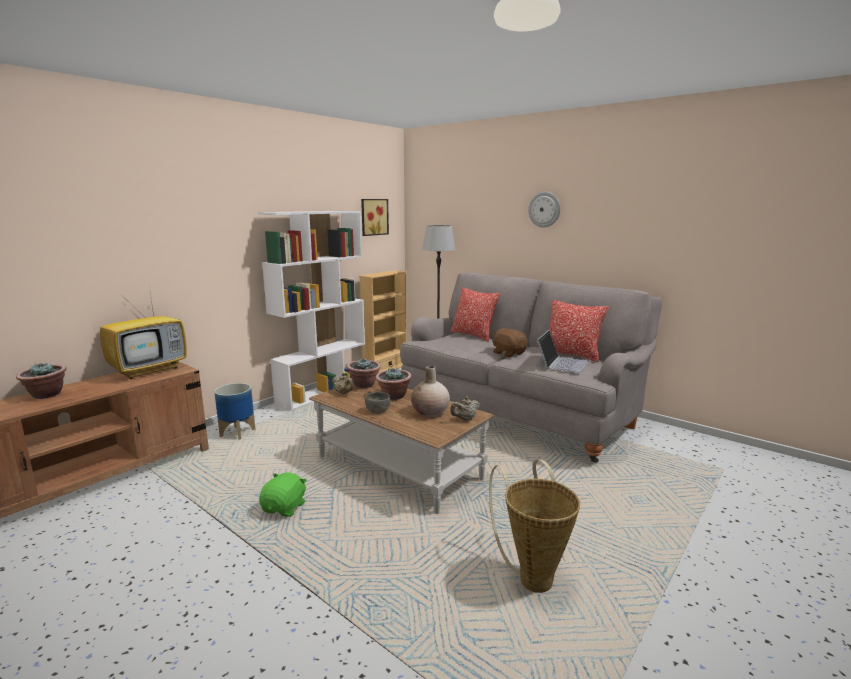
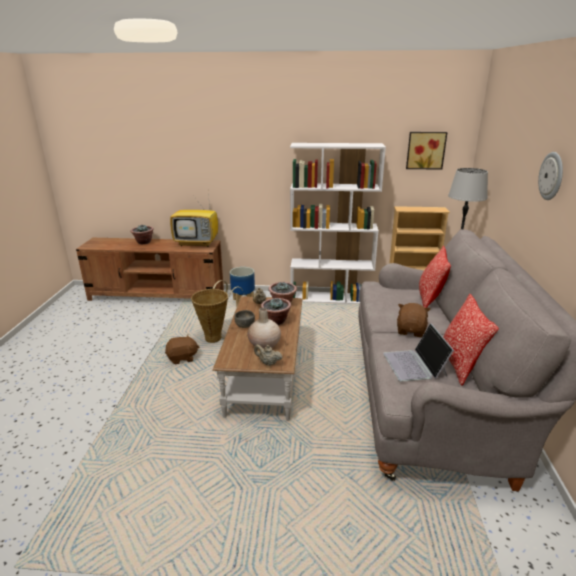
camera: 55 degrees right, 10 degrees up
green plush toy [259,472,307,517] -> brown plush toy [165,335,200,364]
basket [489,460,580,593] -> basket moved to [191,280,240,343]
laptop [536,330,588,373] -> laptop turned 90 degrees clockwise [383,323,454,382]

